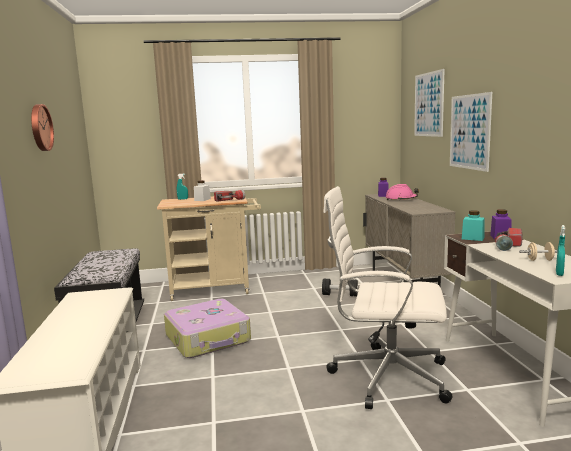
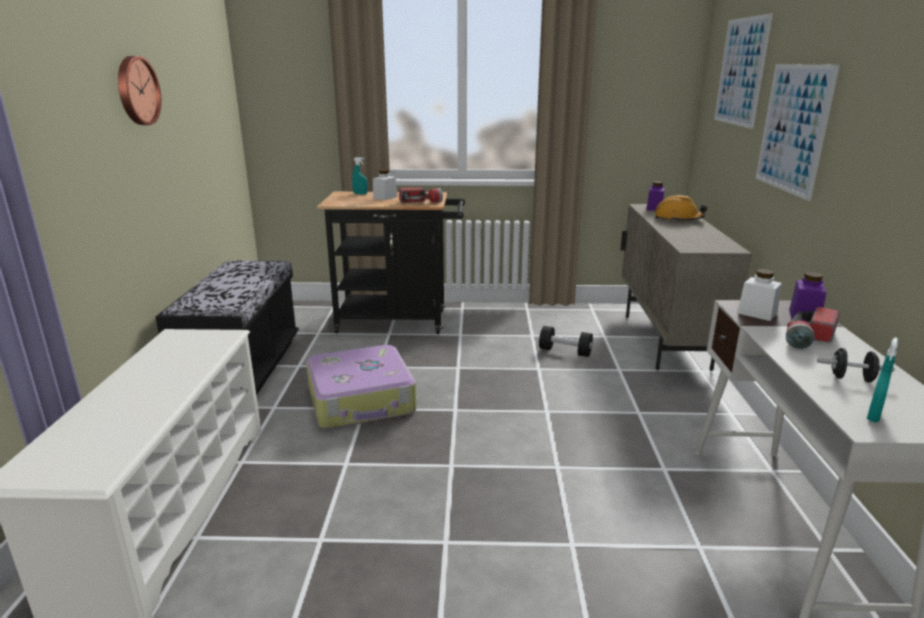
camera: 10 degrees right, 10 degrees up
beige cart [157,196,261,301] -> black cart [317,192,465,334]
white office chair [323,186,452,409] -> none
pink hard hat [386,184,419,200] -> orange hard hat [654,195,708,222]
turquoise jar [462,210,485,241] -> white jar [737,269,782,321]
beige dumbbell [519,242,558,261] -> black dumbbell [817,348,895,382]

